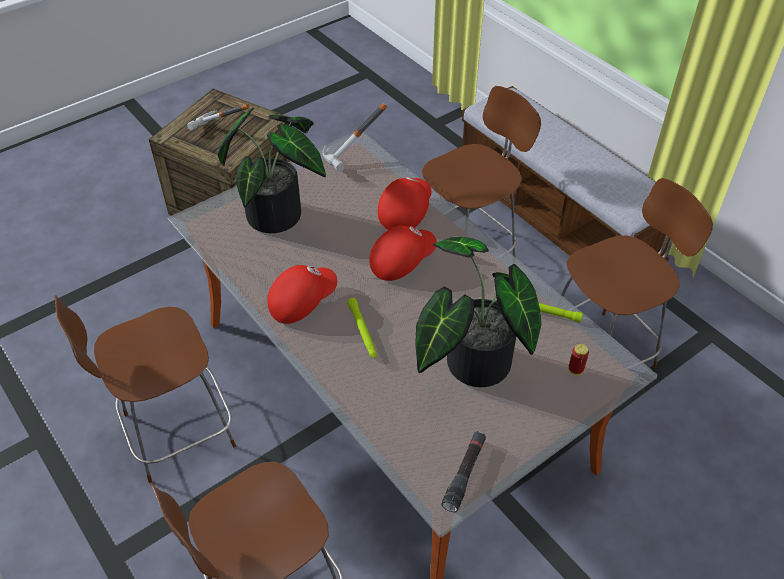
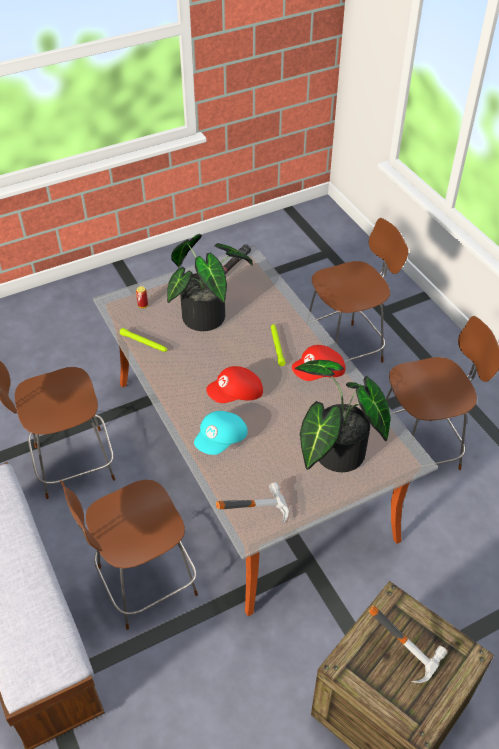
camera: 170 degrees left, 0 degrees up
red cap [378,177,432,230] -> turquoise cap [194,411,248,455]

